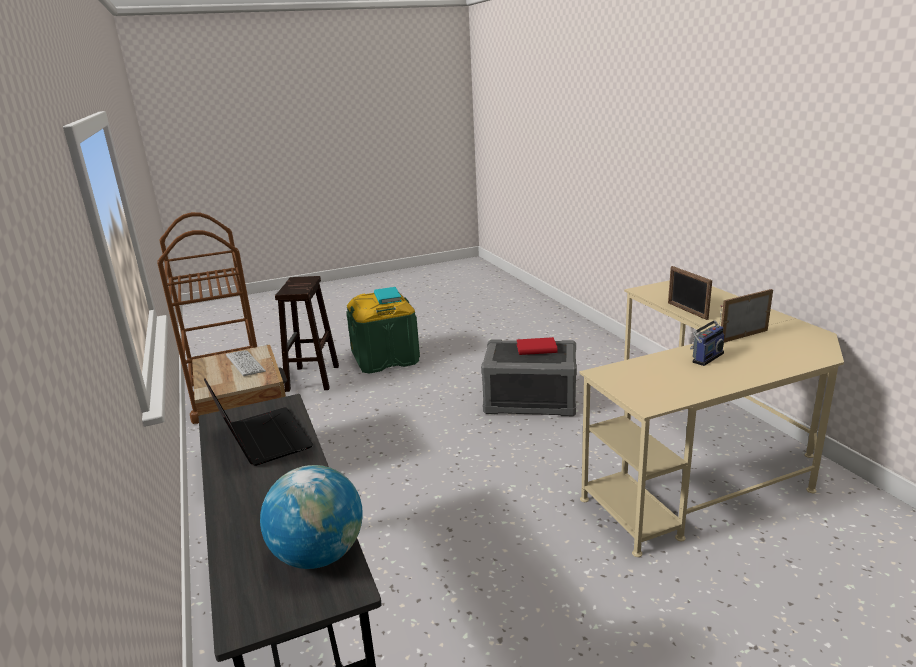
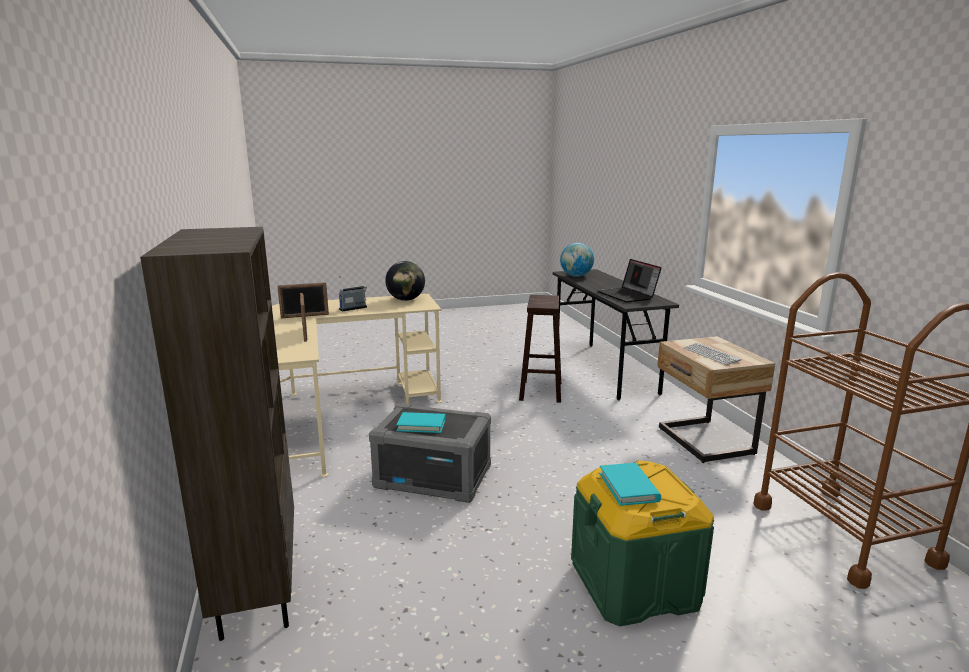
camera: 175 degrees left, 5 degrees down
brown stool [275,276,339,392] -> brown stool moved to [519,295,561,403]
red book [517,337,558,355] -> turquoise book [396,412,446,433]
none -> brown bookcase [140,227,294,641]
none -> globe [385,261,425,301]

